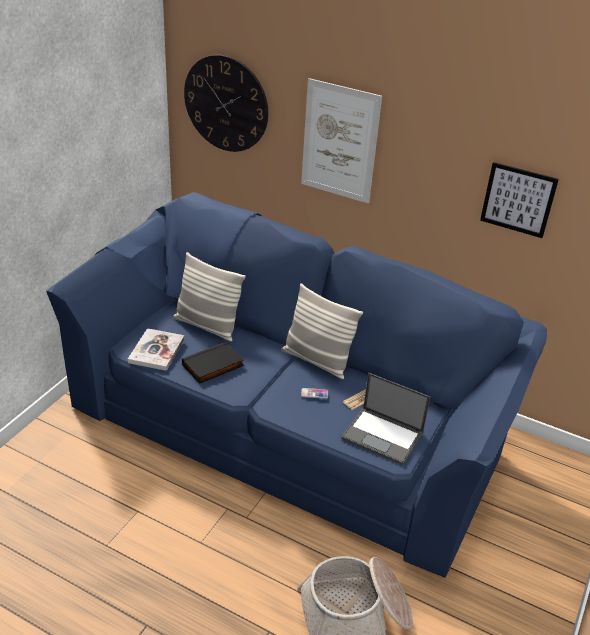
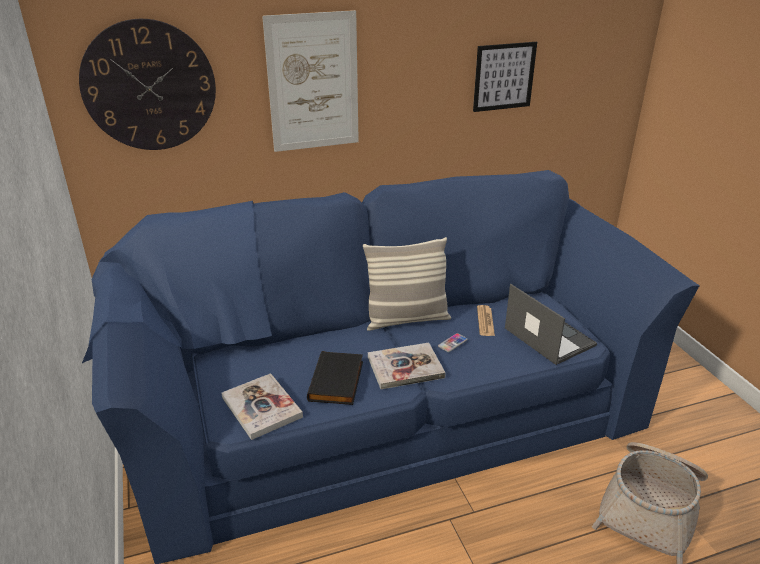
camera: 45 degrees left, 5 degrees down
pillow [173,252,246,342] -> none
laptop [341,373,430,465] -> laptop turned 105 degrees counterclockwise [505,284,597,365]
none -> book [368,343,446,389]

